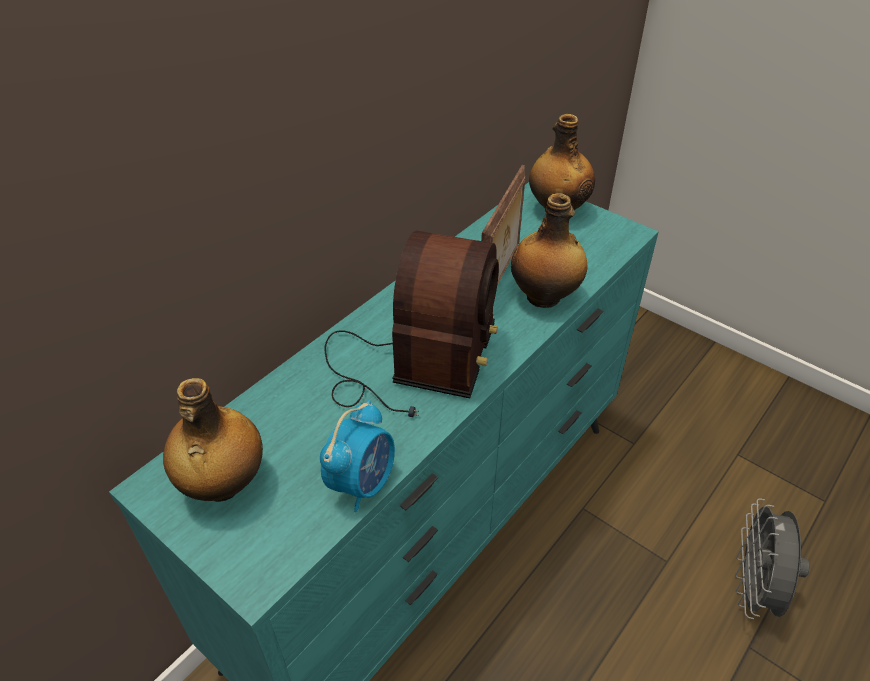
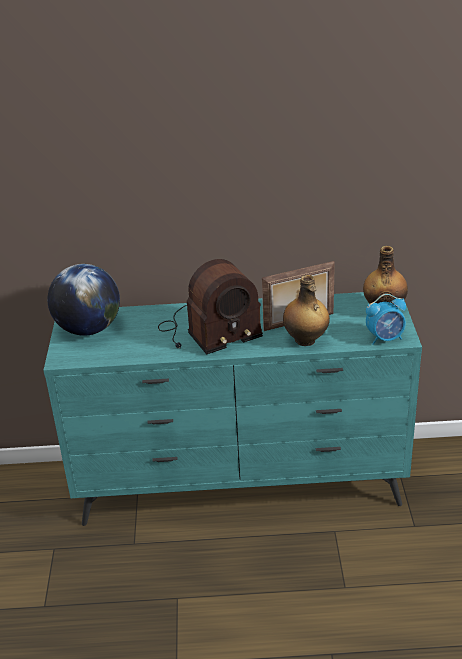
camera: 50 degrees right, 10 degrees down
bottle [163,378,263,502] -> globe [47,264,120,336]
alarm clock [320,400,395,512] -> alarm clock moved to [366,294,406,345]
grey fan [735,499,810,619] -> none

